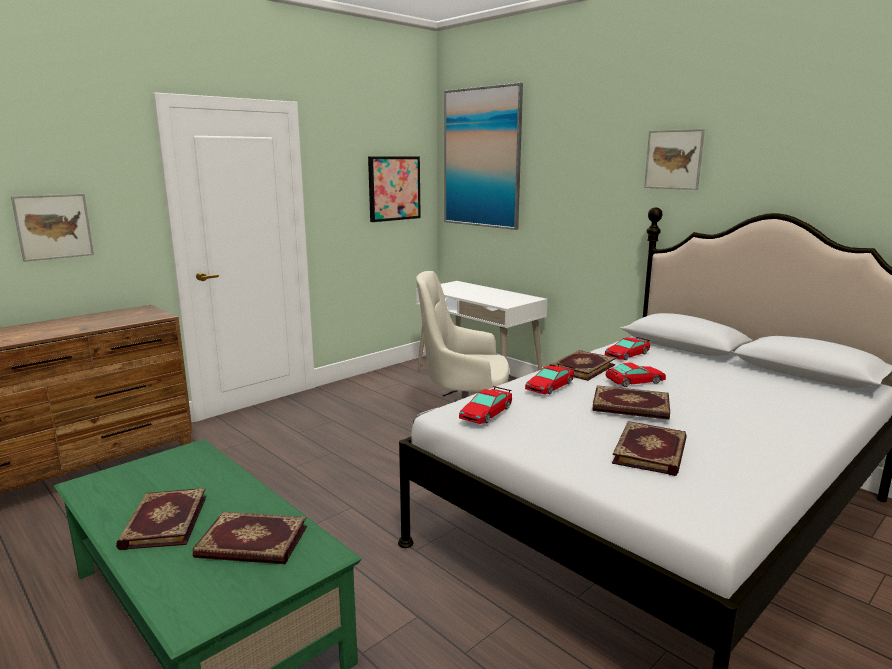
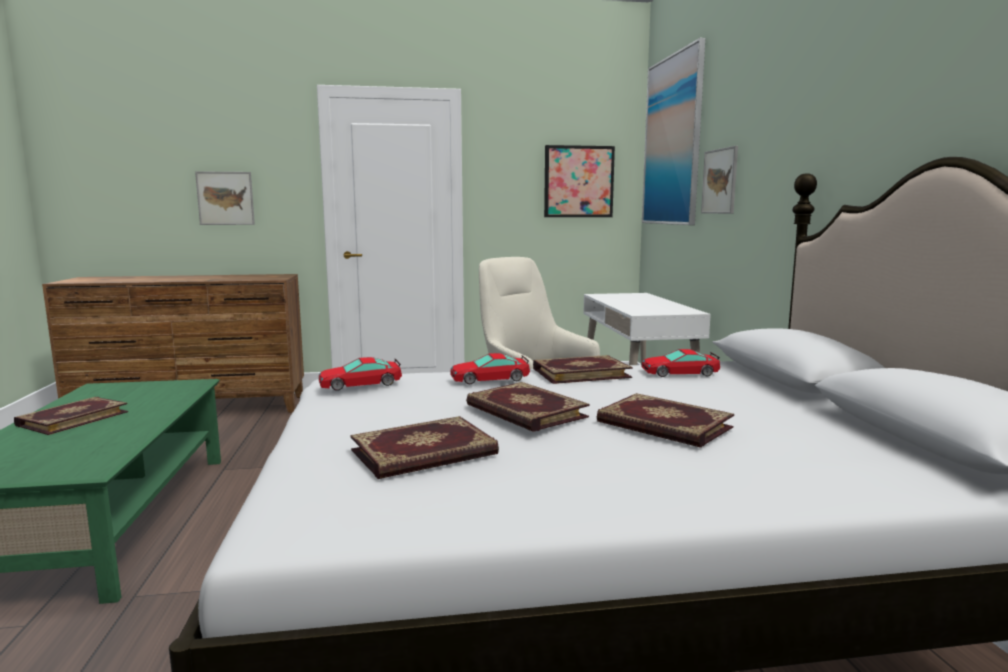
camera: 35 degrees right, 5 degrees down
book [193,512,307,564] -> book moved to [597,393,734,448]
toy car [606,362,666,387] -> none
picture [644,129,705,190] -> picture moved to [701,146,738,214]

